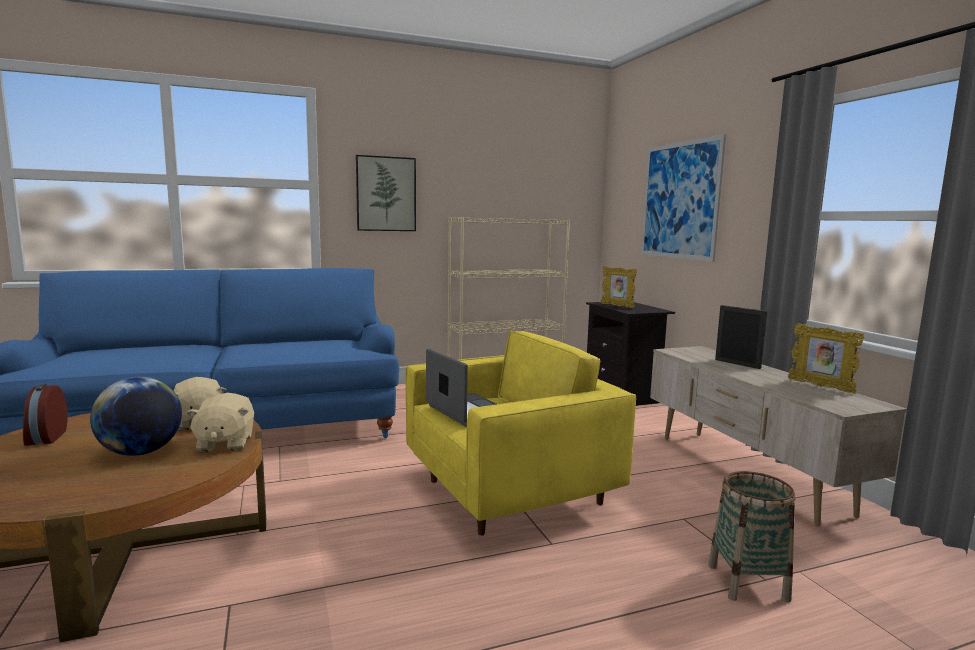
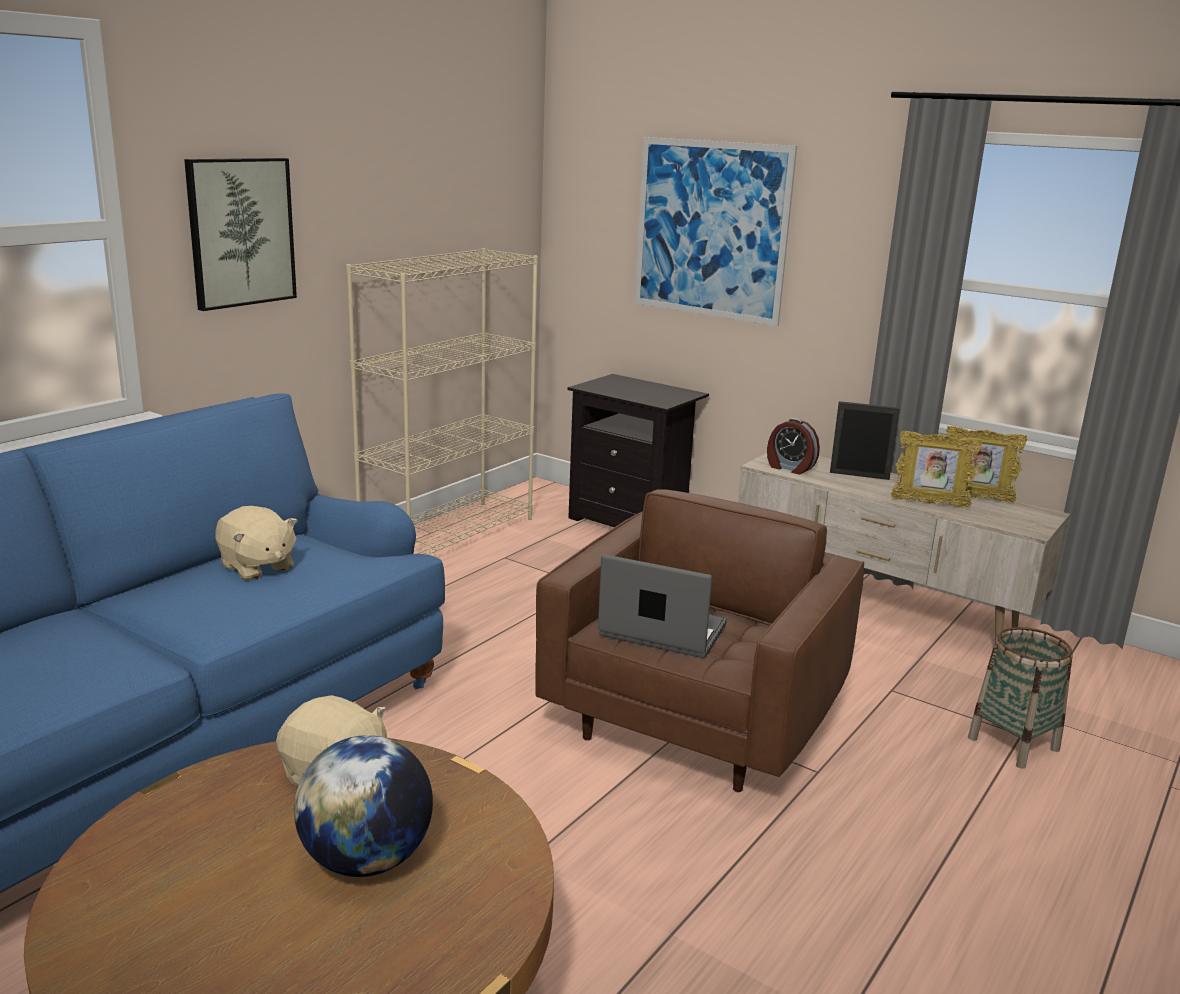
camera: 35 degrees left, 10 degrees up
alarm clock [23,384,68,446] -> alarm clock moved to [767,418,820,475]
beige plush toy [186,393,254,452] -> beige plush toy moved to [215,506,298,581]
yellow armchair [405,331,636,536] -> brown armchair [535,489,864,793]
picture frame [601,266,637,308] -> picture frame moved to [891,431,982,508]

